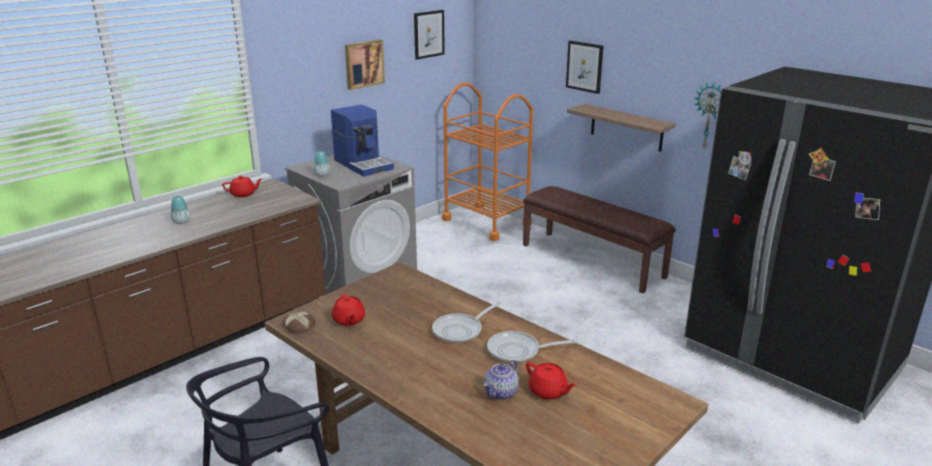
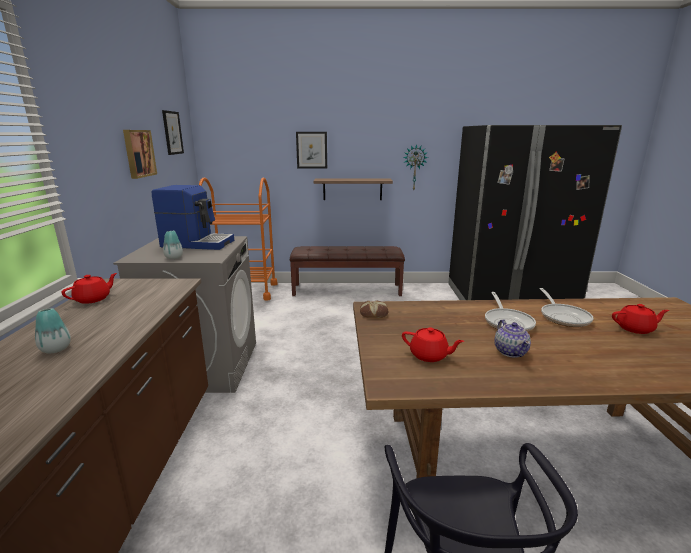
camera: 45 degrees left, 5 degrees down
bread [283,311,315,334] -> bread moved to [360,300,388,318]
teapot [484,360,519,400] -> teapot moved to [494,319,531,358]
frying pan [487,331,578,363] -> frying pan turned 45 degrees counterclockwise [539,288,593,327]

